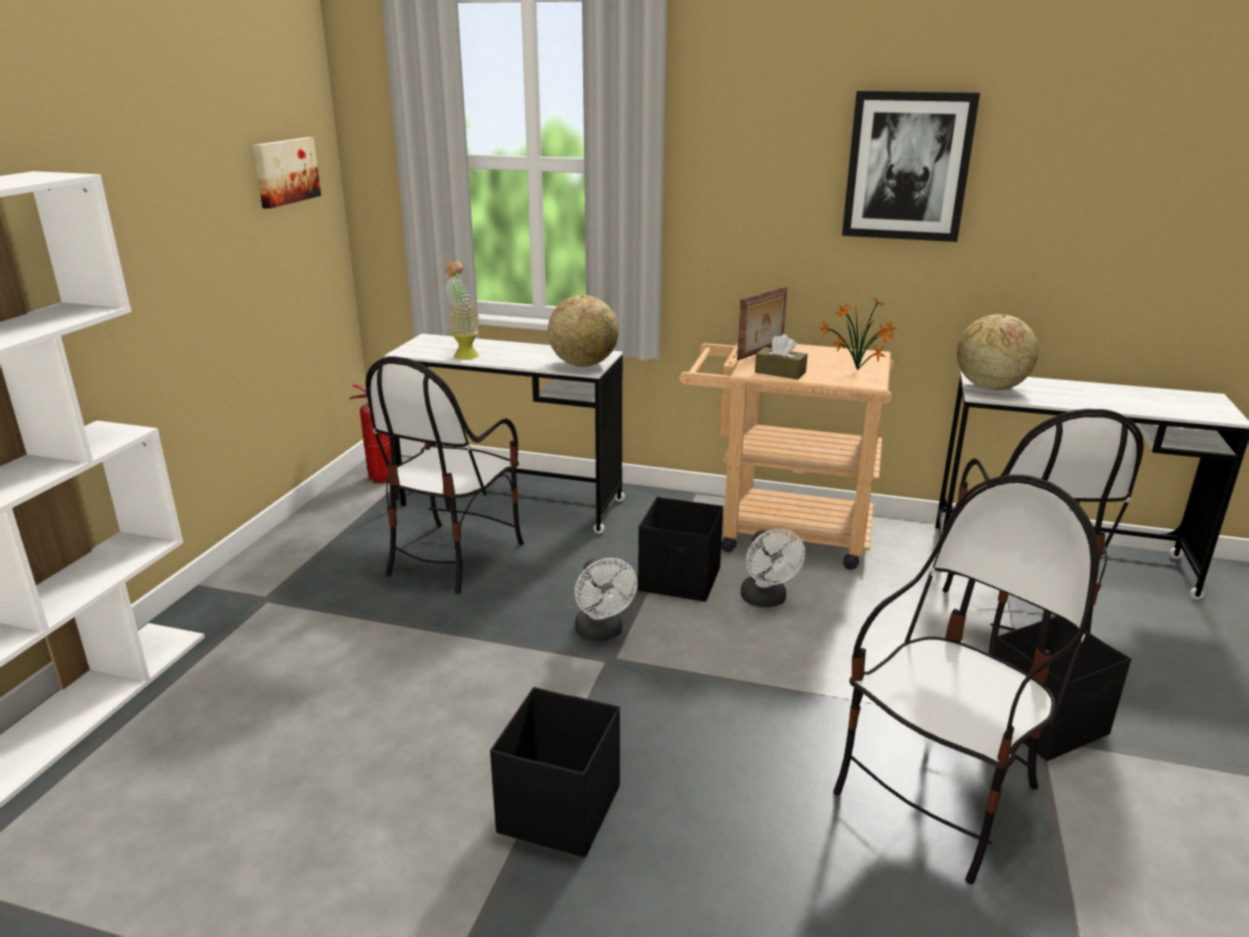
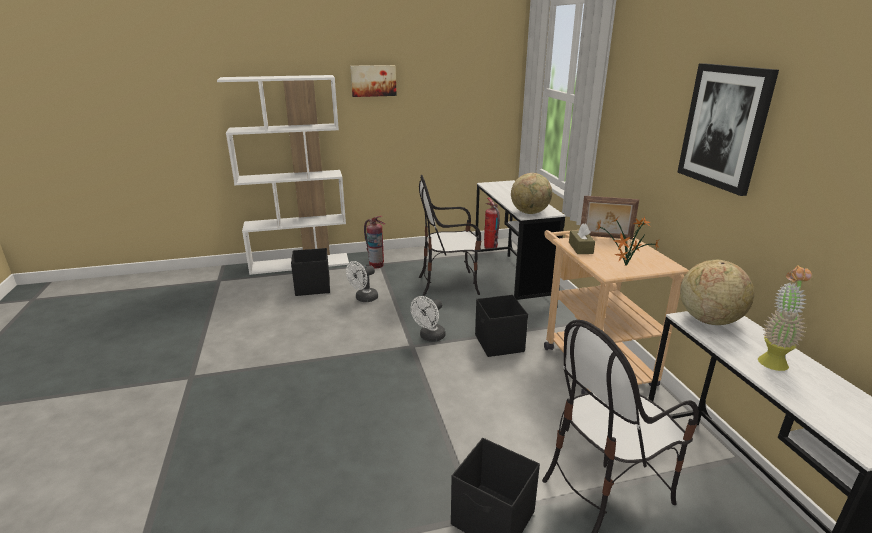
camera: 60 degrees right, 0 degrees up
picture [253,137,321,209] -> picture moved to [350,65,397,97]
potted plant [445,261,480,359] -> potted plant moved to [758,265,812,371]
black storage box [490,687,620,858] -> black storage box moved to [291,248,330,296]
white fan [741,529,805,608] -> white fan moved to [346,261,378,302]
chair [833,474,1100,884] -> none
none -> fire extinguisher [364,216,385,268]

